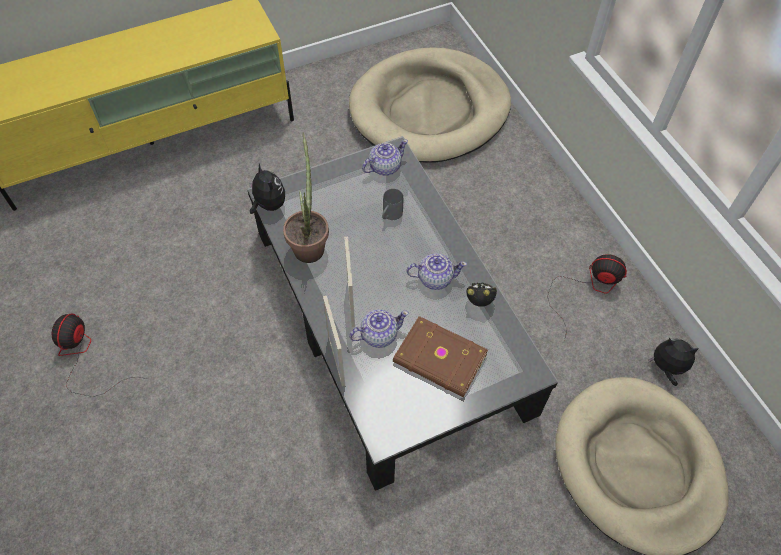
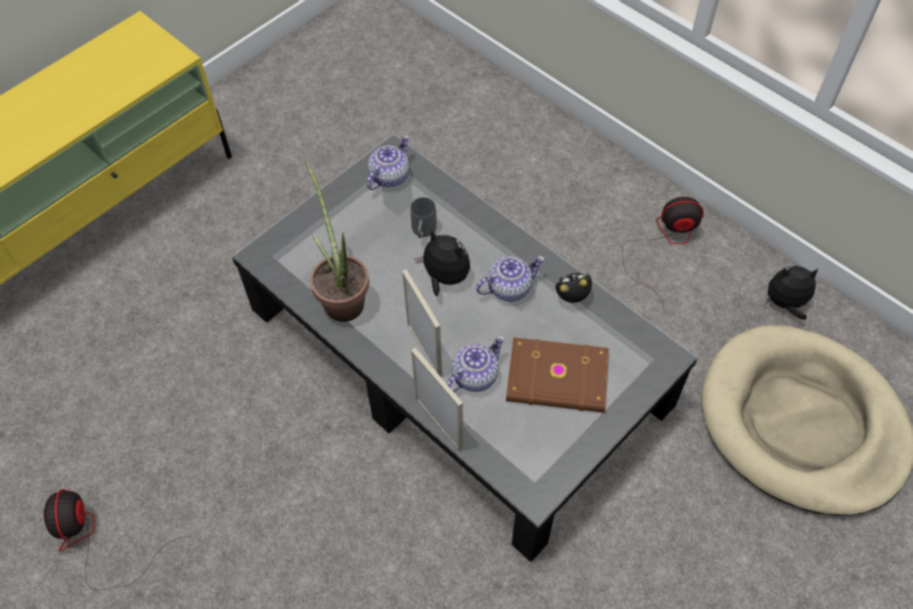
camera: 20 degrees left, 0 degrees up
plush toy [249,163,285,214] -> plush toy moved to [414,230,470,296]
beige dog bed [349,47,511,163] -> none

